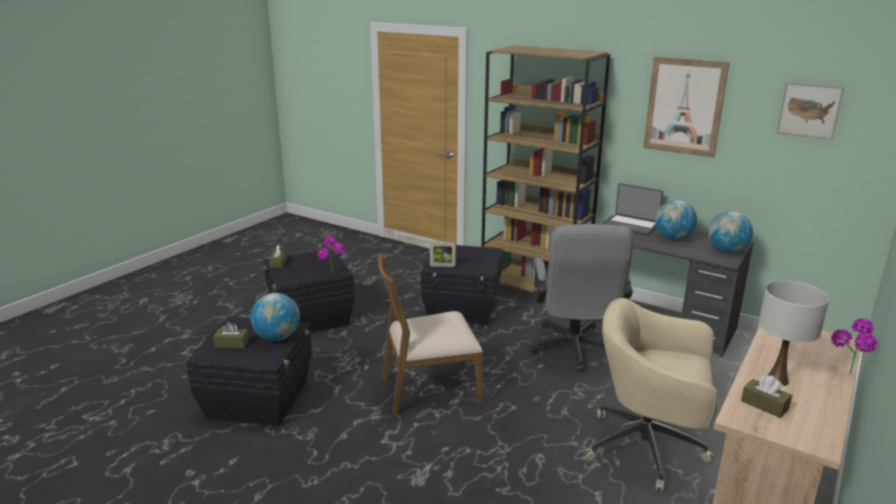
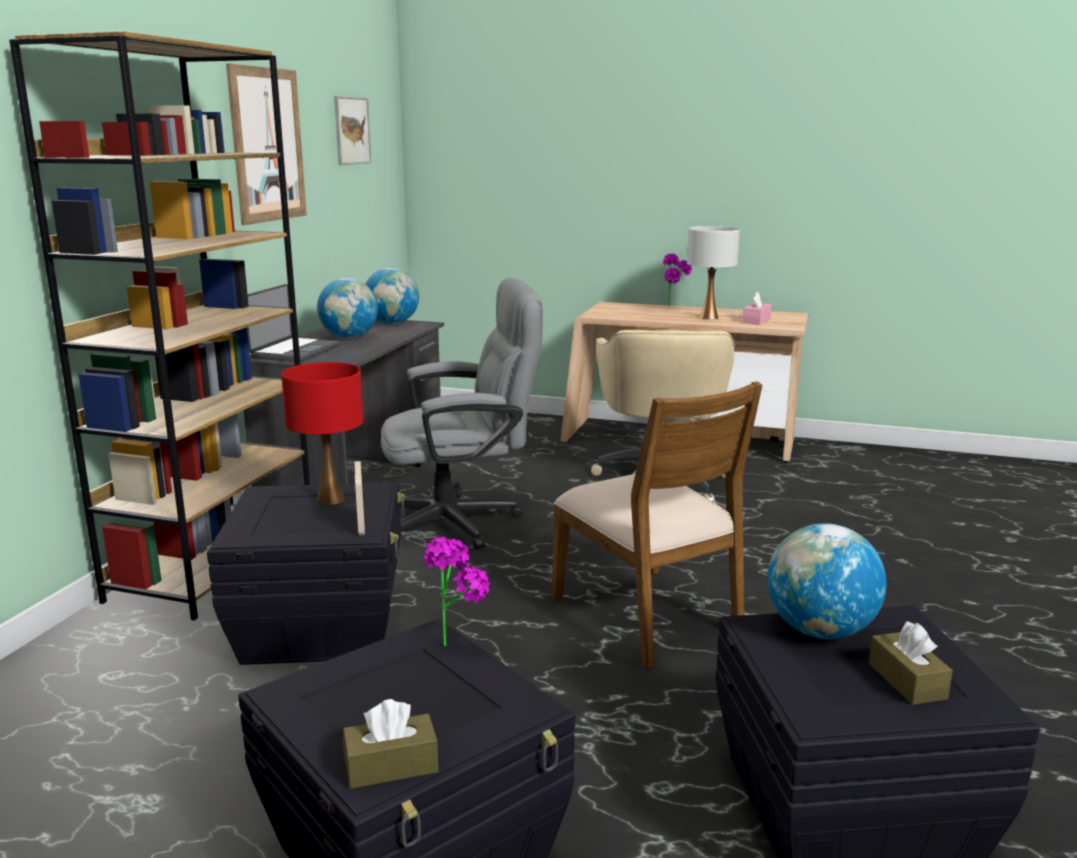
camera: 105 degrees left, 5 degrees down
brown tissue box [741,375,792,418] -> pink tissue box [742,292,772,325]
none -> red table lamp [281,362,364,505]

